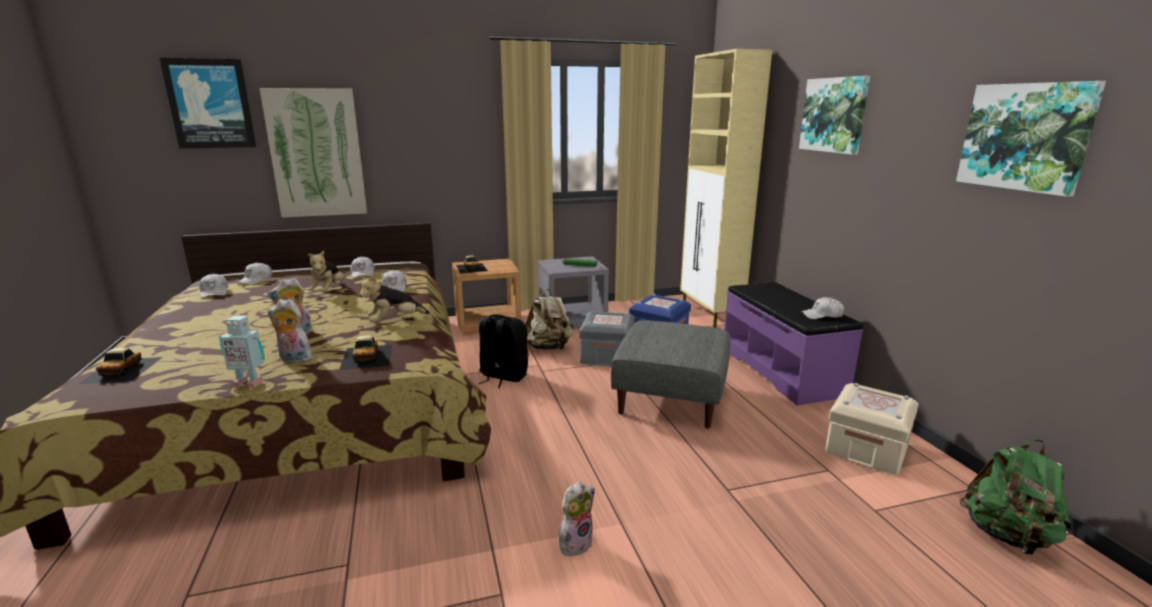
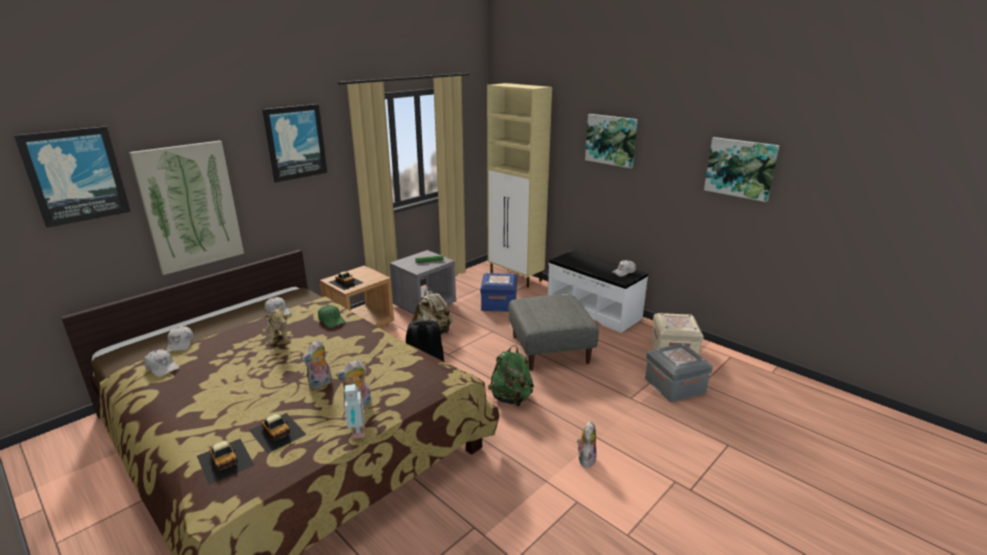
camera: 30 degrees left, 5 degrees up
toy robot [219,316,265,388] -> toy robot turned 75 degrees counterclockwise [344,384,366,439]
toy car [339,335,393,370] -> toy car moved to [249,413,307,454]
plush toy [359,276,430,322] -> none
white cap [381,270,407,292] -> green cap [318,305,345,328]
grey storage box [579,310,635,366] -> grey storage box moved to [645,343,713,402]
purple bench [724,282,863,405] -> white bench [548,250,648,333]
green backpack [960,440,1072,555] -> green backpack moved to [488,345,534,406]
none -> picture [262,104,327,183]

